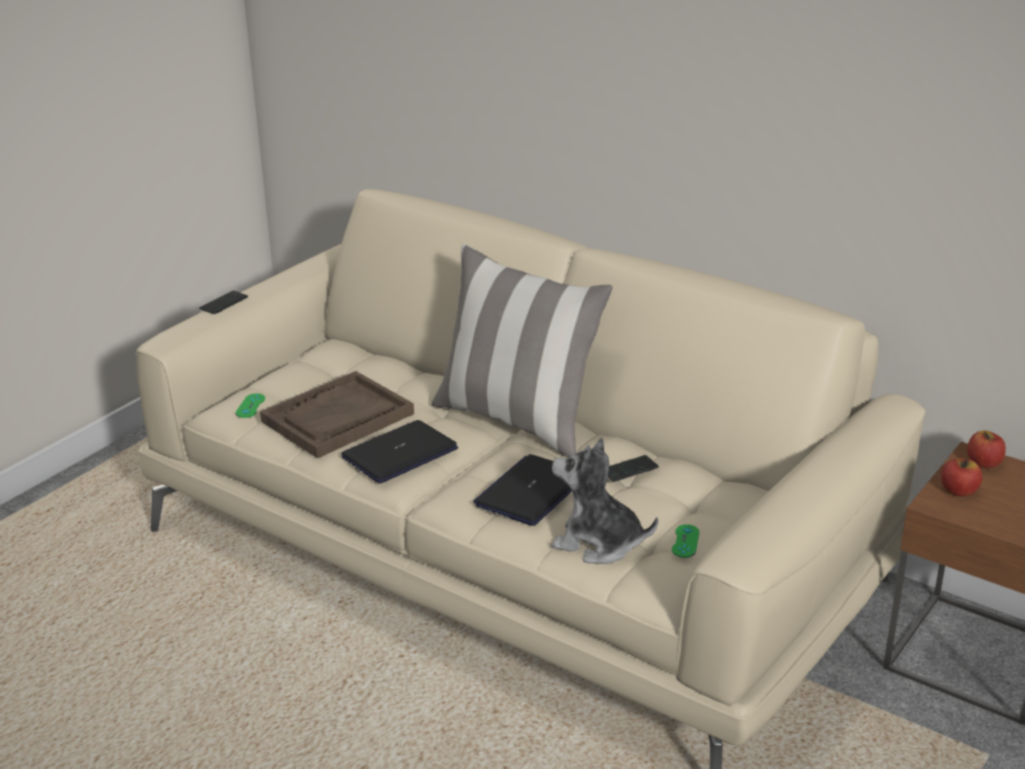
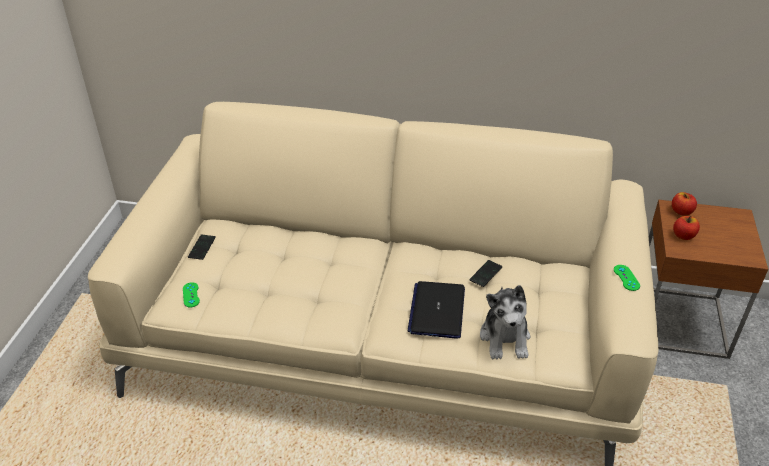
camera: 25 degrees left, 10 degrees up
phone [199,291,248,314] -> phone moved to [188,234,216,260]
brown tray [260,371,414,458] -> none
laptop [341,420,458,484] -> none
pillow [431,244,613,457] -> none
plush toy [552,438,658,564] -> plush toy turned 90 degrees counterclockwise [480,285,530,359]
green game controller [672,524,699,558] -> green game controller moved to [614,265,640,291]

